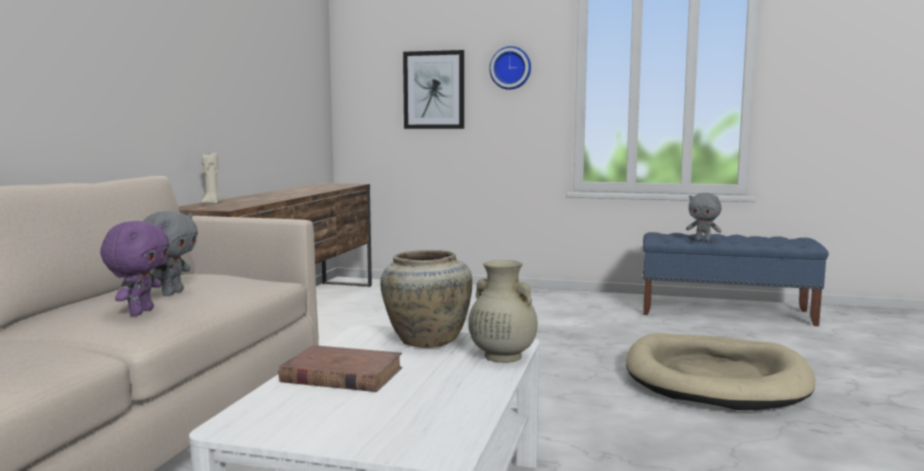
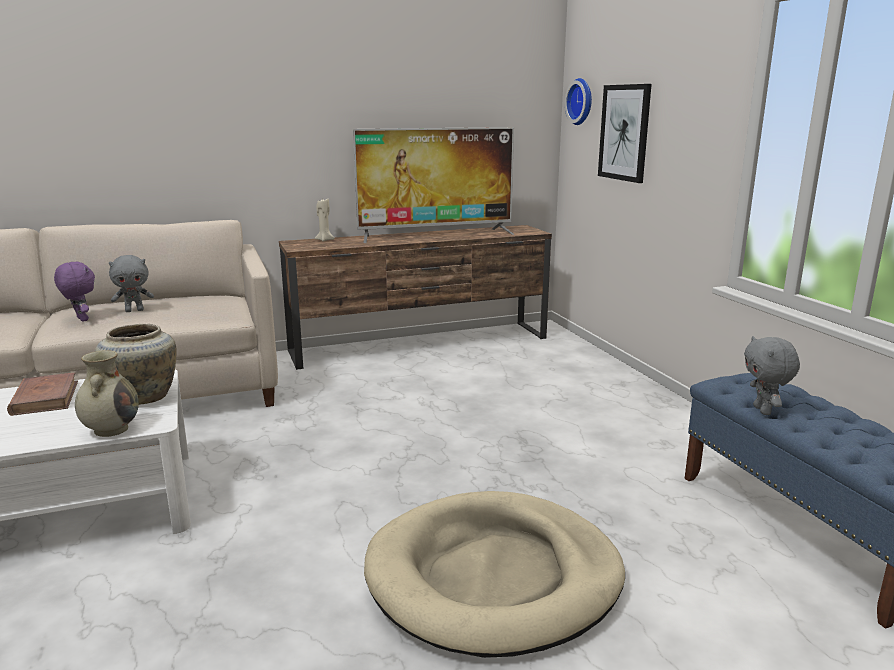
camera: 55 degrees right, 10 degrees up
purple plush toy [100,221,169,316] -> purple plush toy turned 105 degrees counterclockwise [54,262,95,321]
wall clock [489,46,531,90] -> wall clock moved to [565,78,592,125]
none -> television [353,127,515,243]

